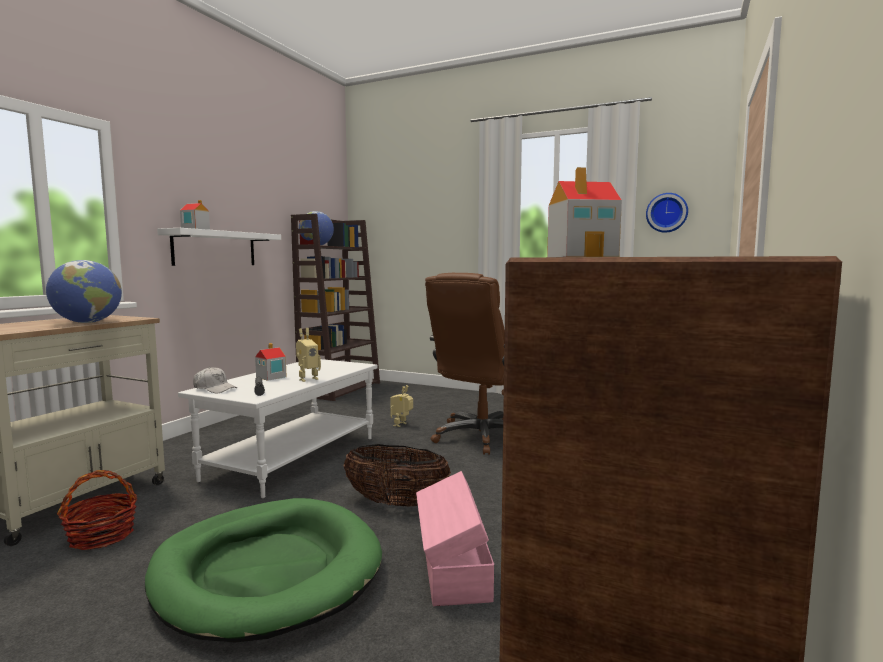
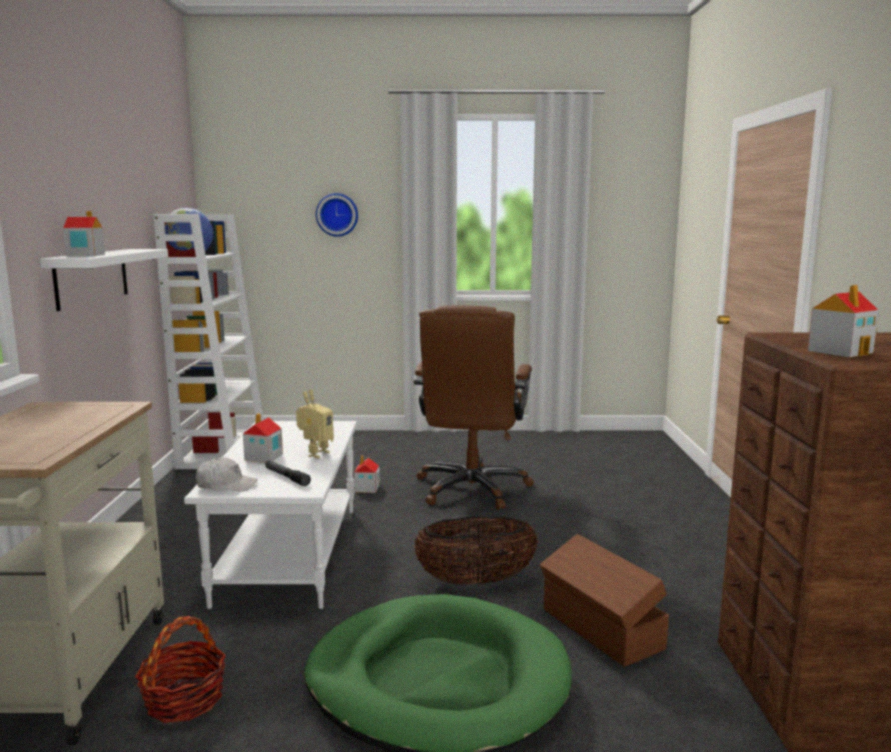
camera: 25 degrees left, 5 degrees up
globe [46,260,122,323] -> none
brown bookcase [291,214,380,401] -> white bookcase [154,214,263,469]
toy robot [390,385,413,427] -> toy house [354,455,380,493]
pink storage box [416,471,494,606] -> brown storage box [540,534,669,667]
wall clock [646,193,688,233] -> wall clock moved to [316,193,358,237]

